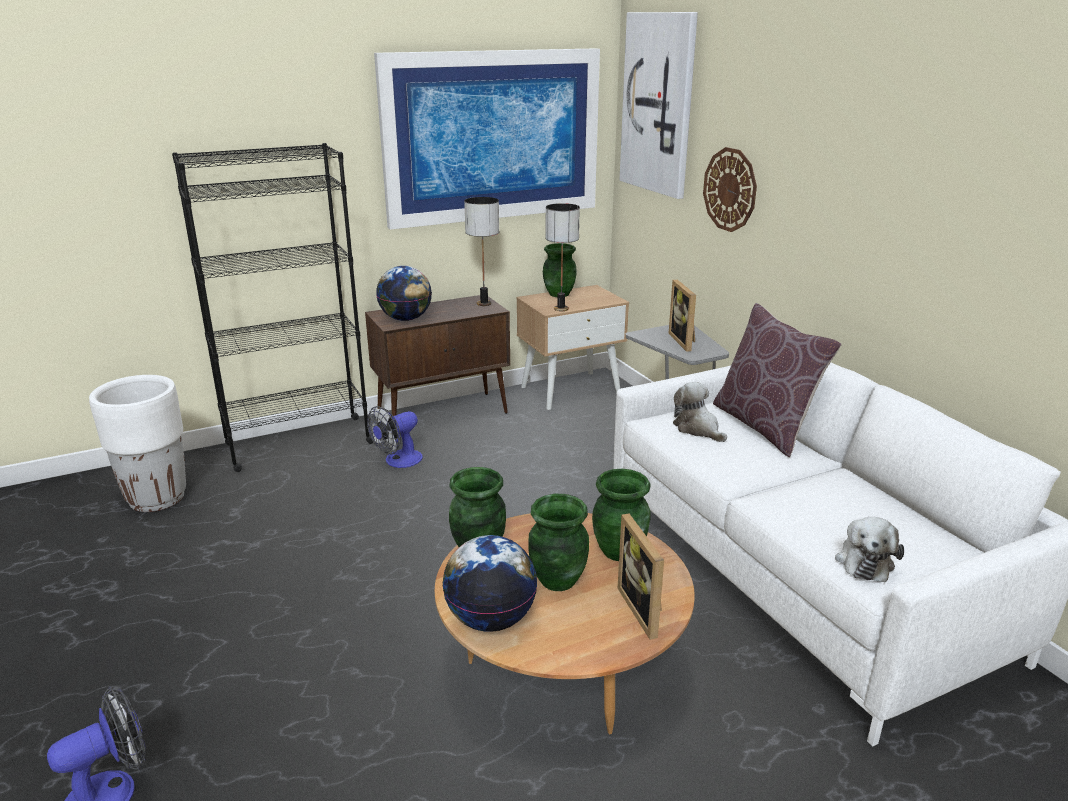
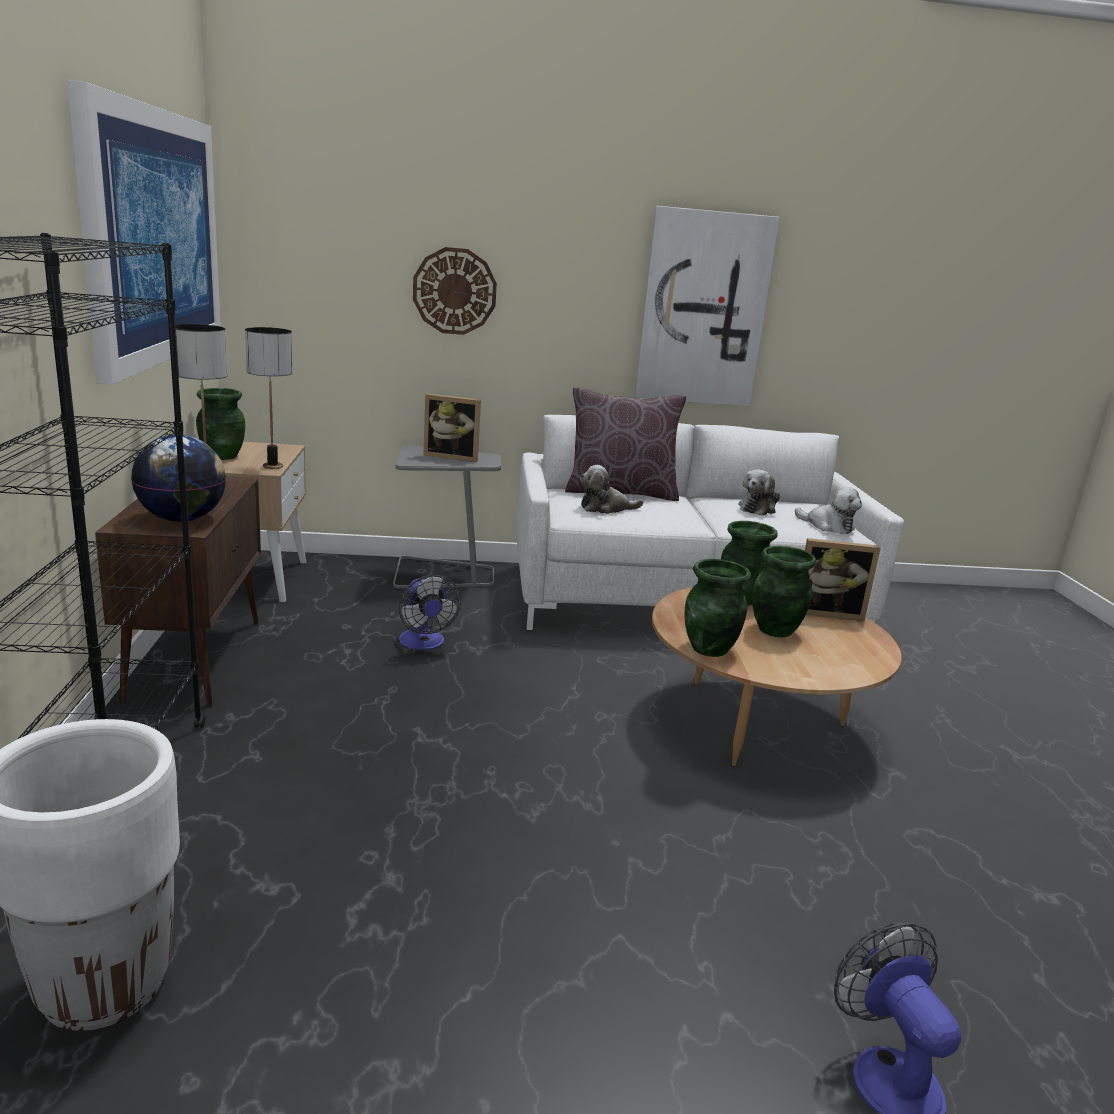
camera: 70 degrees left, 5 degrees down
fan [367,406,423,468] -> fan moved to [399,575,461,650]
globe [442,535,537,632] -> none
picture [619,12,698,199] -> picture moved to [634,206,780,406]
none -> plush toy [738,469,780,516]

